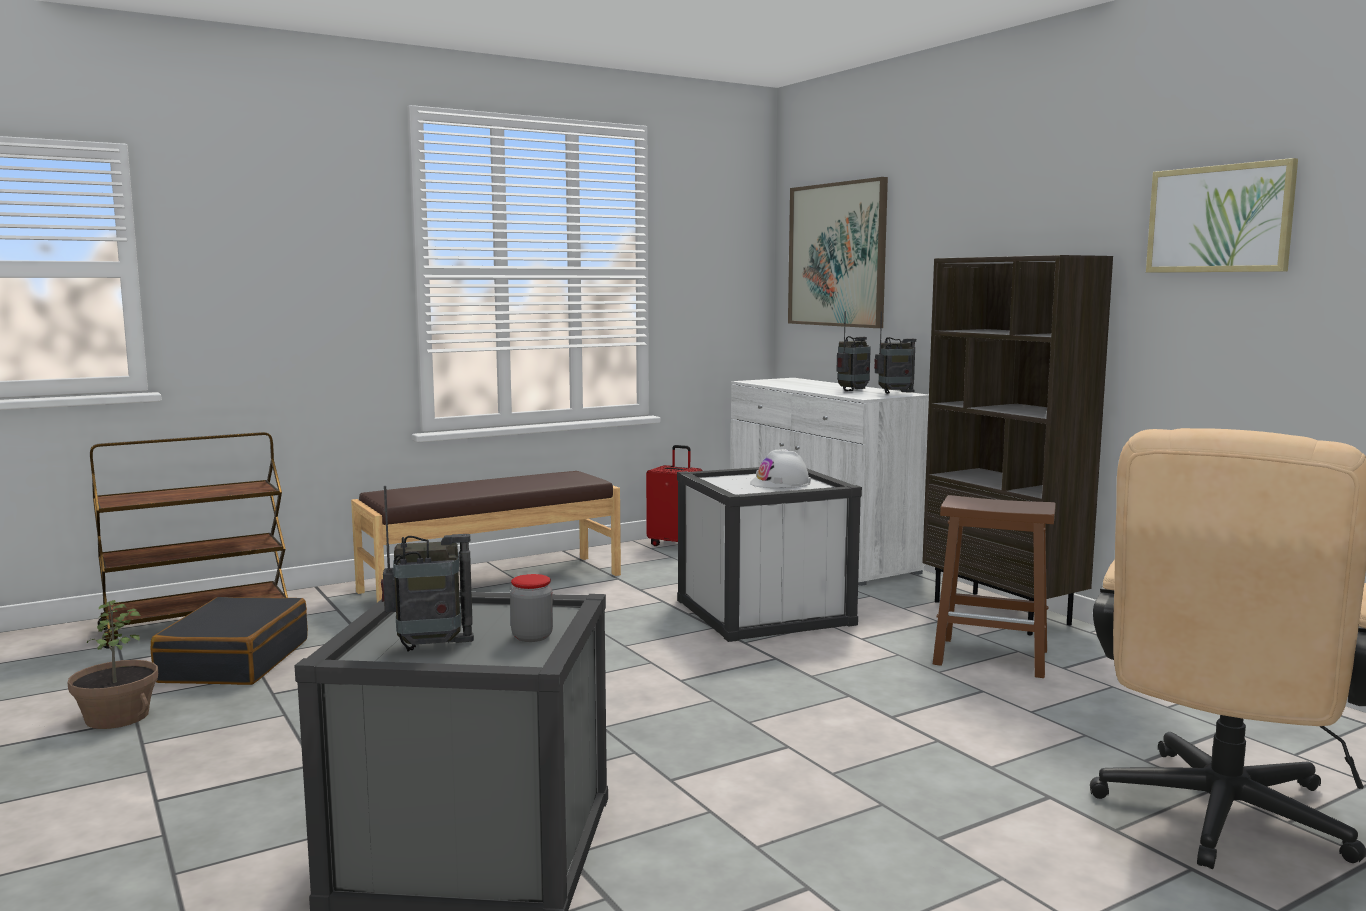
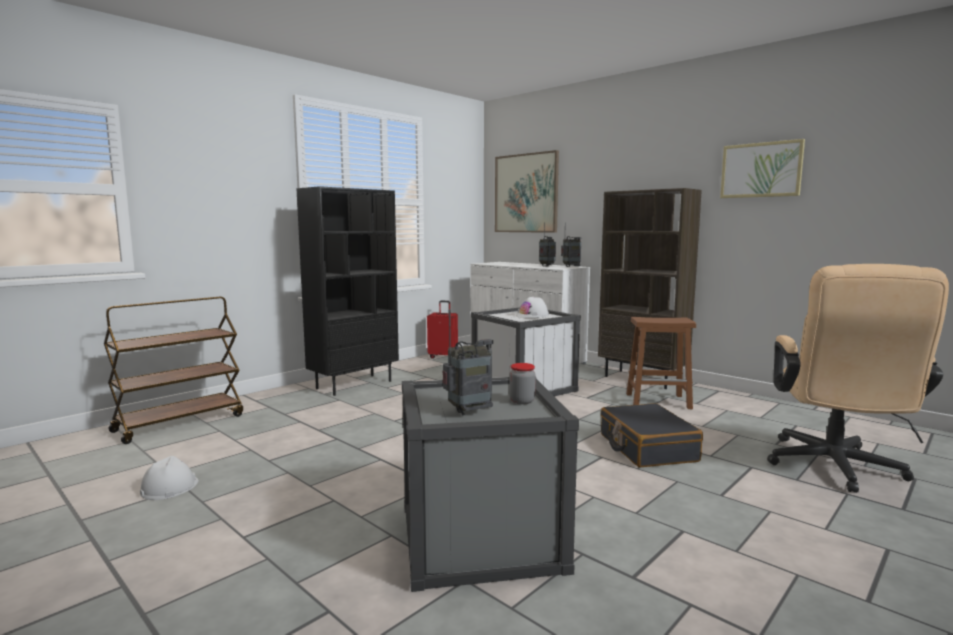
camera: 15 degrees left, 0 degrees up
potted plant [67,600,158,729] -> white hard hat [140,456,198,500]
black suitcase [151,597,308,685] -> black suitcase moved to [601,403,703,467]
brown bench [351,471,621,602] -> black bookcase [296,186,399,396]

